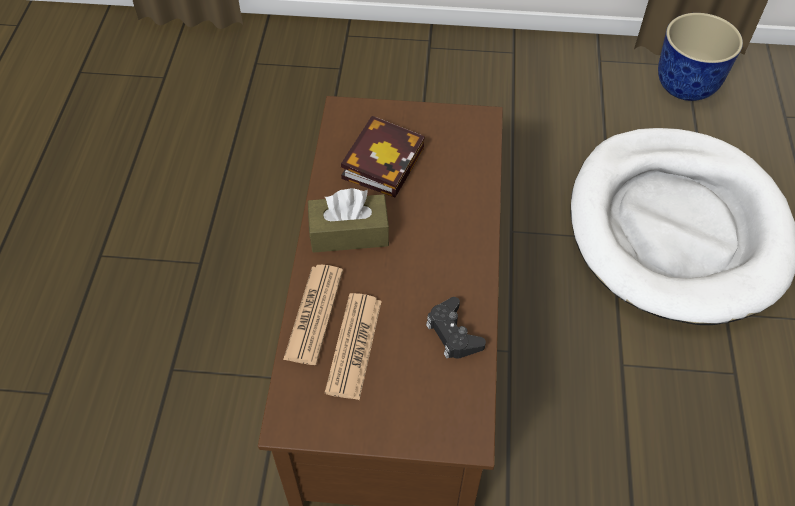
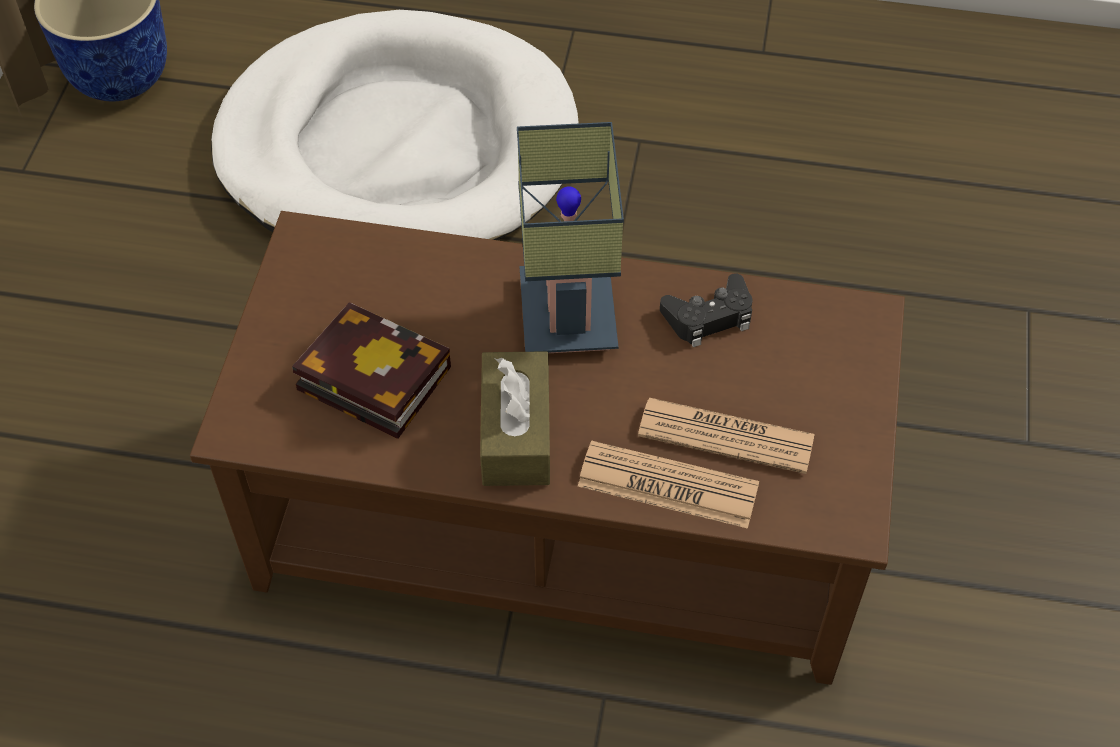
camera: 85 degrees left, 0 degrees up
none -> table lamp [517,122,624,353]

